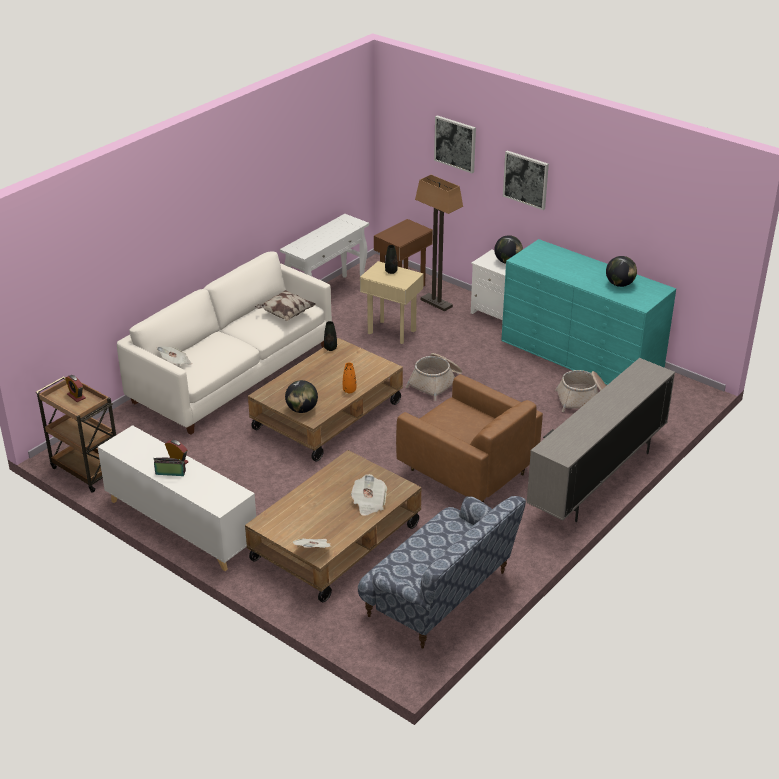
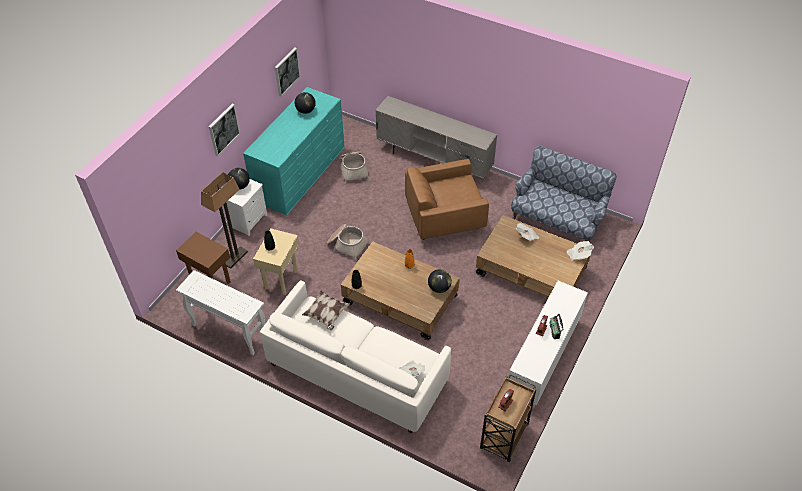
camera: 100 degrees left, 15 degrees up
brown armchair [396,374,543,503] -> brown armchair turned 135 degrees counterclockwise [405,159,489,240]
picture [434,115,476,173] -> picture moved to [275,48,301,97]

